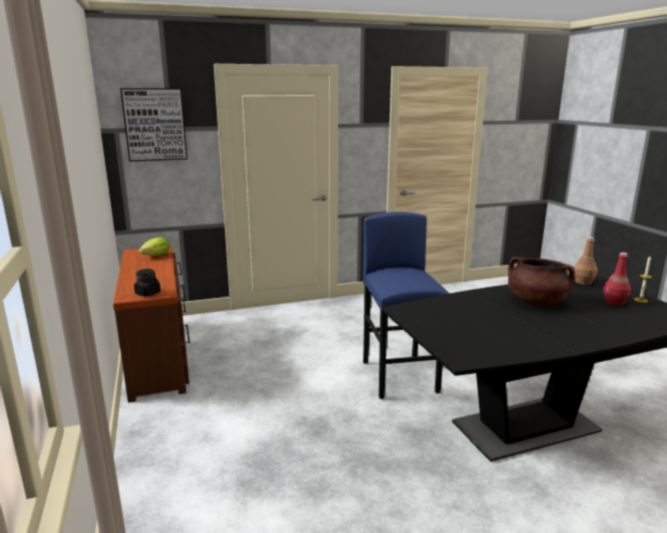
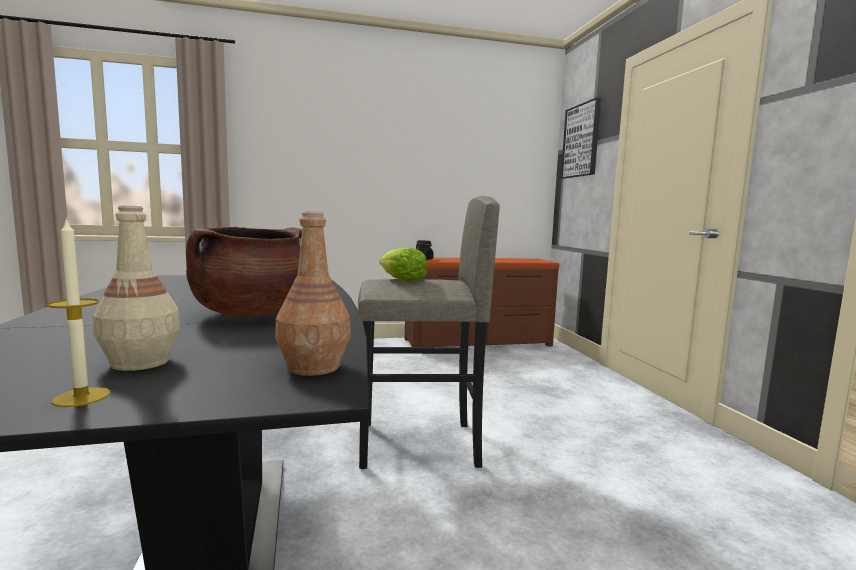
camera: 95 degrees right, 10 degrees down
lettuce [139,237,170,256] -> lettuce moved to [379,248,427,282]
blue stool [363,212,449,399] -> grey stool [358,196,500,469]
red bottle [603,252,631,305] -> beige bottle [93,205,180,371]

